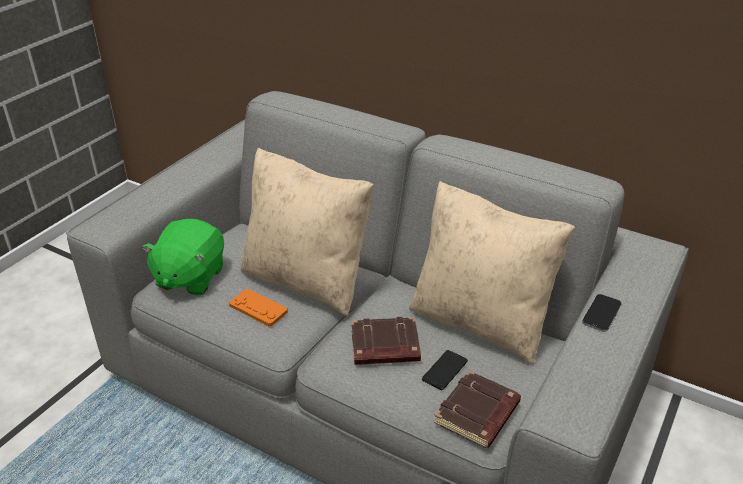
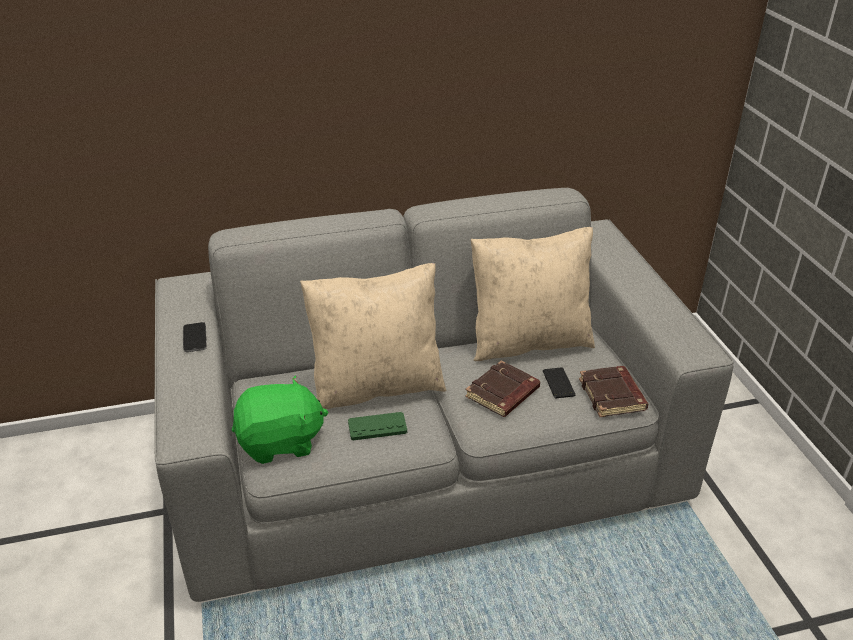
camera: 45 degrees left, 0 degrees up
green plush toy [141,219,224,295] -> green plush toy turned 75 degrees counterclockwise [232,375,328,464]
orange game controller [229,289,288,327] -> green game controller [348,412,407,440]
phone [582,294,622,332] -> phone moved to [183,322,207,352]

